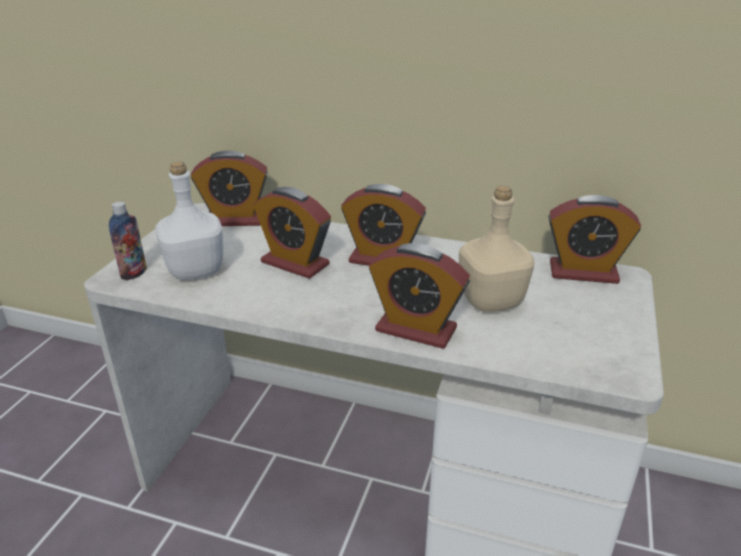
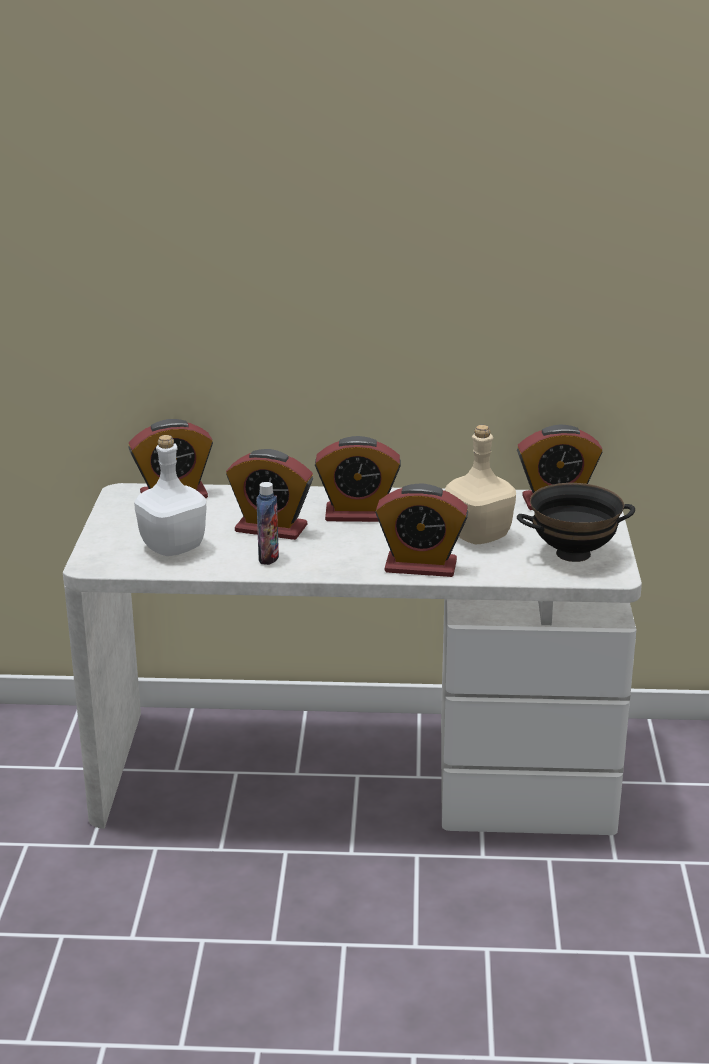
camera: 15 degrees left, 5 degrees down
bottle [109,201,147,280] -> bottle moved to [256,482,279,565]
none -> black bowl [517,483,635,562]

